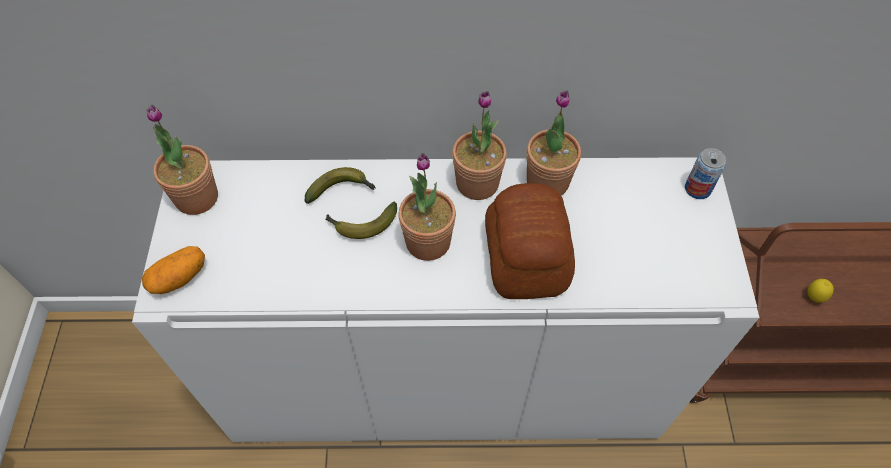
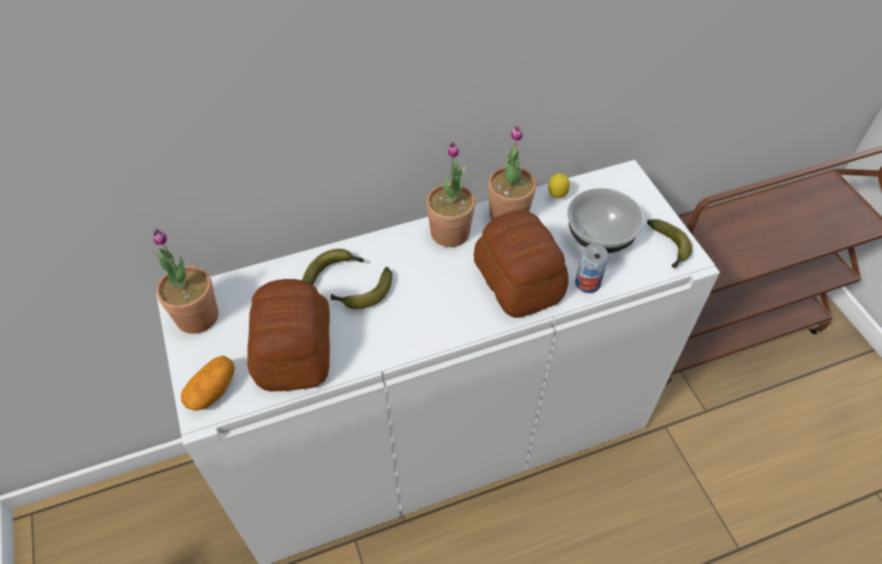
camera: 20 degrees left, 5 degrees down
potted plant [398,153,456,261] -> none
can [685,148,726,199] -> can moved to [575,244,608,293]
lemon [807,279,834,303] -> lemon moved to [548,173,570,198]
none -> bread [247,279,330,392]
none -> bowl [567,188,644,253]
none -> banana [647,219,692,269]

